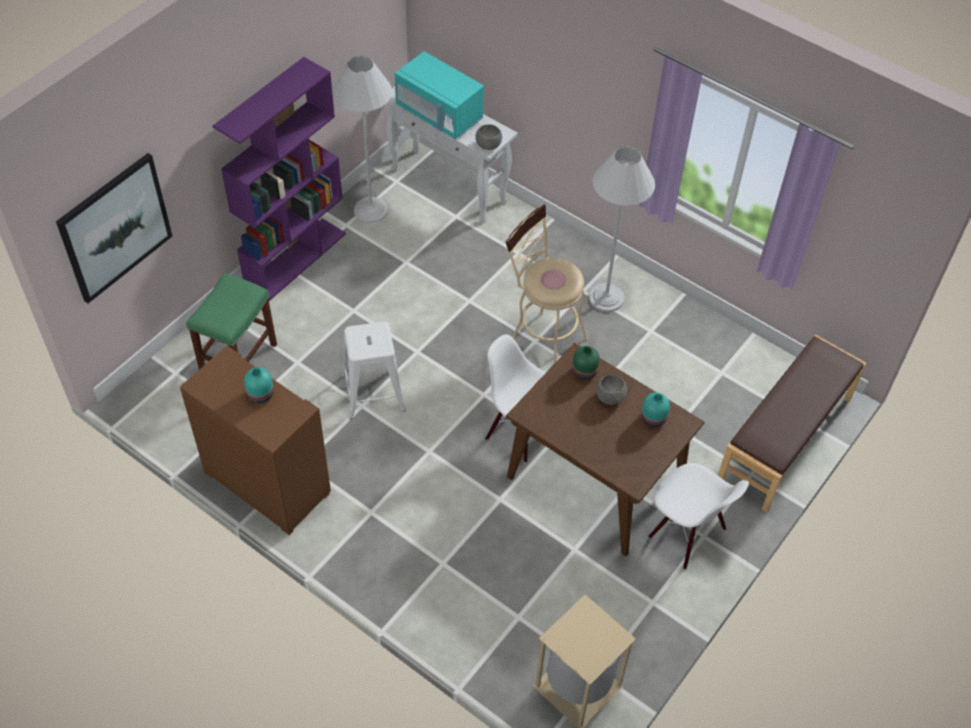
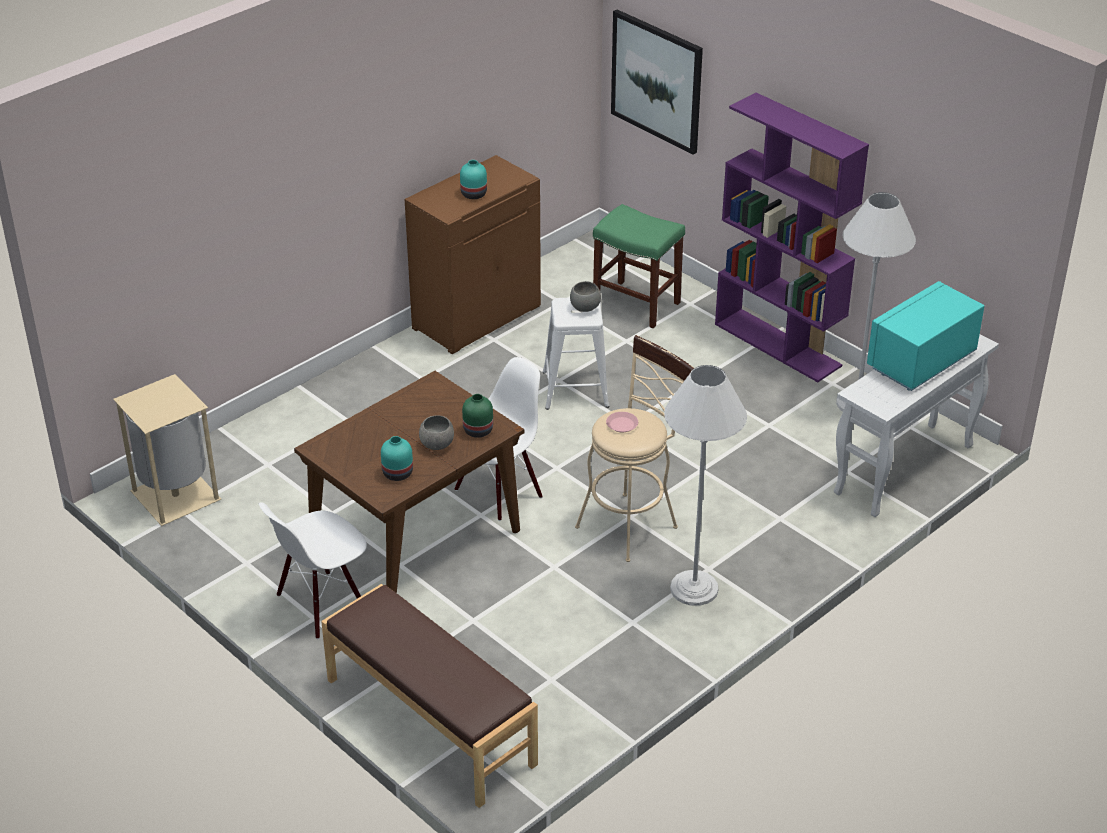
camera: 100 degrees right, 15 degrees down
grey bowl [475,124,502,150] -> grey bowl moved to [570,281,601,312]

